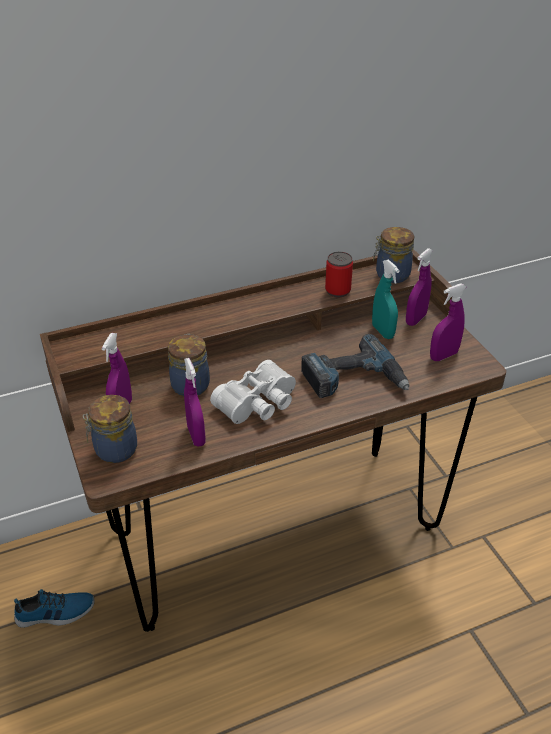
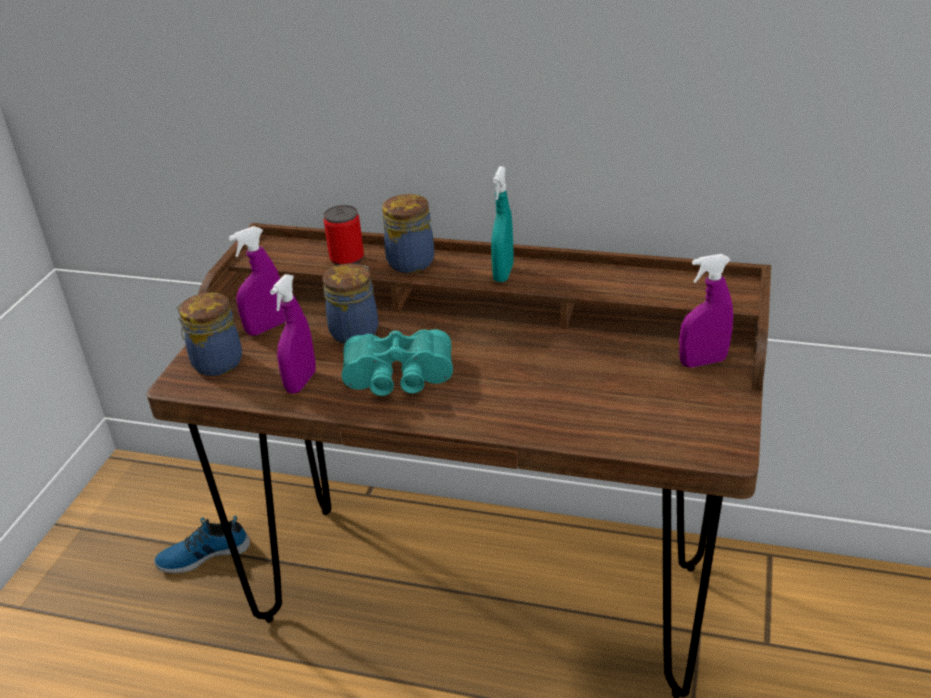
camera: 40 degrees right, 5 degrees down
shoe [14,589,95,628] -> shoe turned 135 degrees clockwise [154,516,250,573]
white binoculars [210,360,296,424] -> turquoise binoculars [342,329,453,396]
power drill [301,334,409,398] -> none
can [325,252,353,297] -> can moved to [324,205,364,266]
turquoise spray bottle [372,259,400,339] -> turquoise spray bottle moved to [491,166,514,282]
jar [373,227,414,283] -> jar moved to [382,194,434,273]
purple spray bottle [430,283,466,361] -> none

